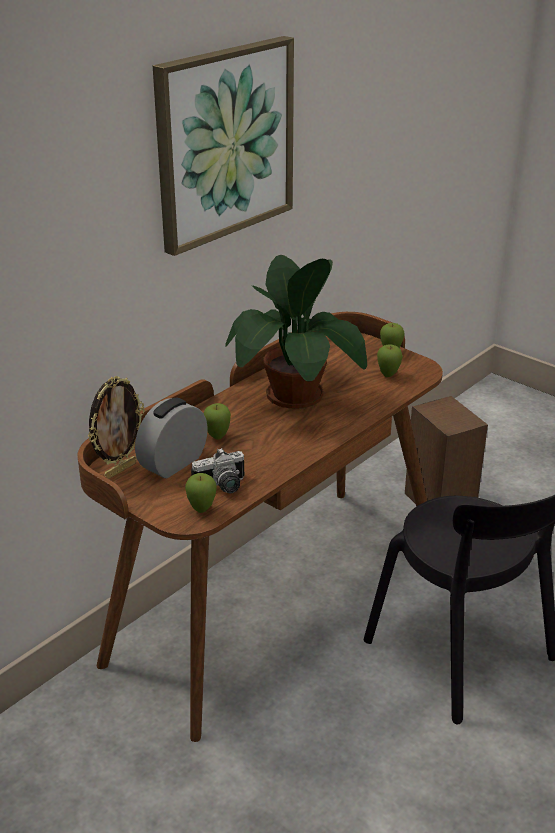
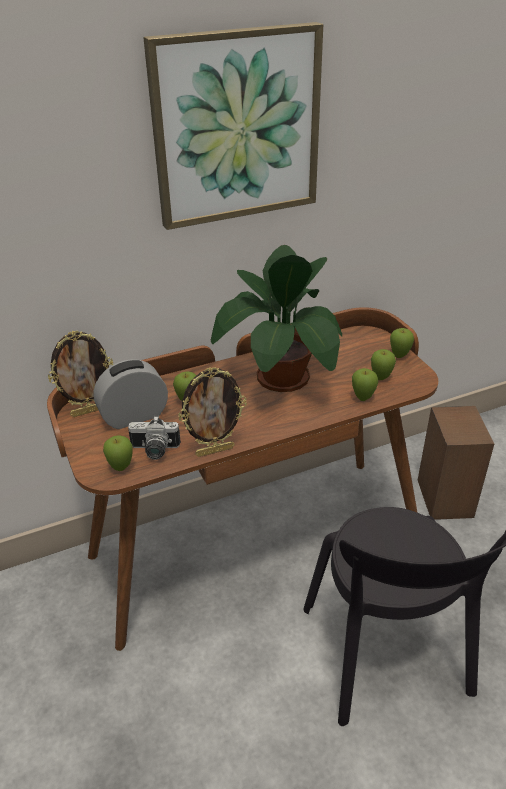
camera: 25 degrees right, 5 degrees up
none -> picture frame [178,367,247,457]
none -> apple [352,368,378,401]

